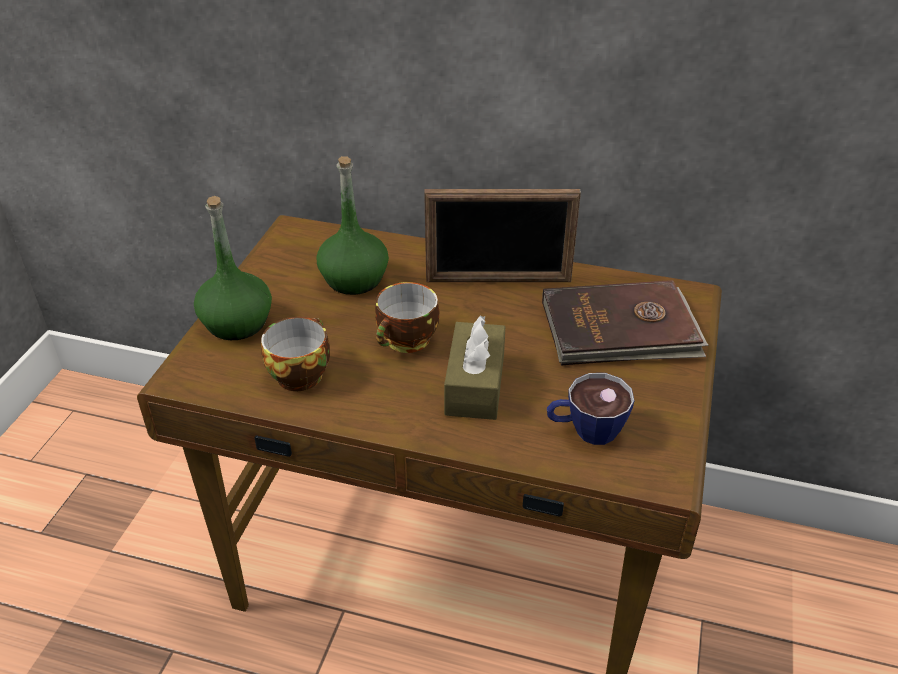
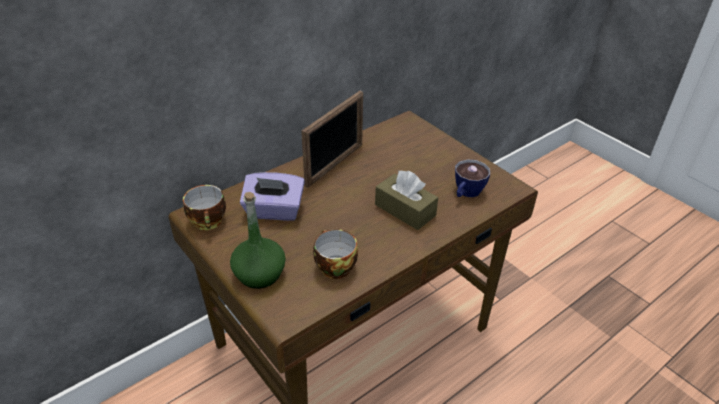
camera: 55 degrees left, 0 degrees up
green bottle [316,156,389,295] -> purple tissue box [240,172,305,221]
cup [375,282,439,353] -> cup moved to [183,185,226,230]
brown book [542,280,708,365] -> none

